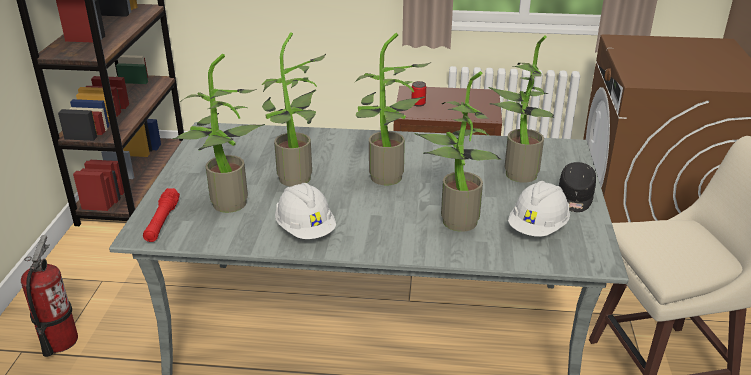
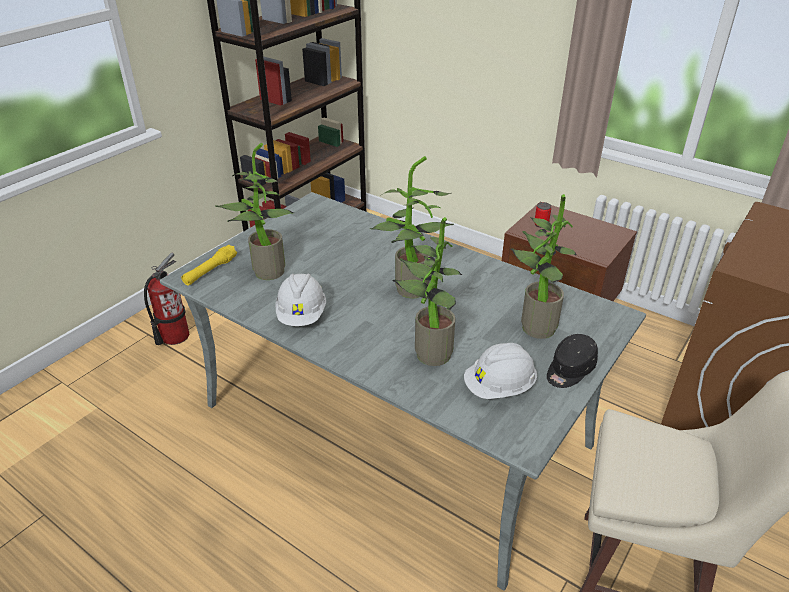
camera: 30 degrees right, 5 degrees up
red flashlight [143,188,180,242] -> yellow flashlight [181,245,237,286]
potted plant [262,32,326,187] -> none

